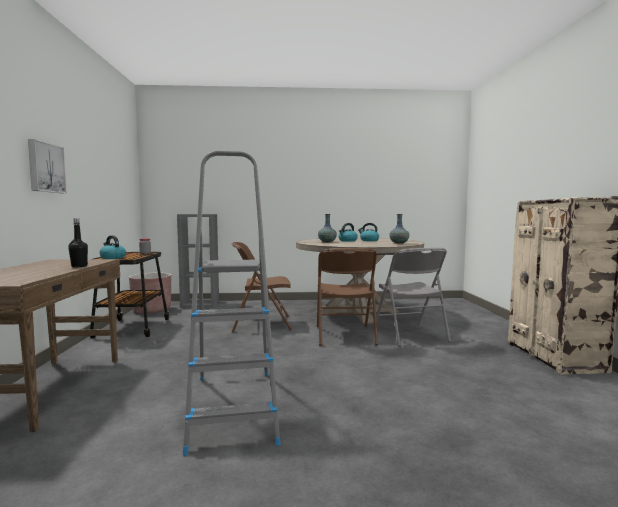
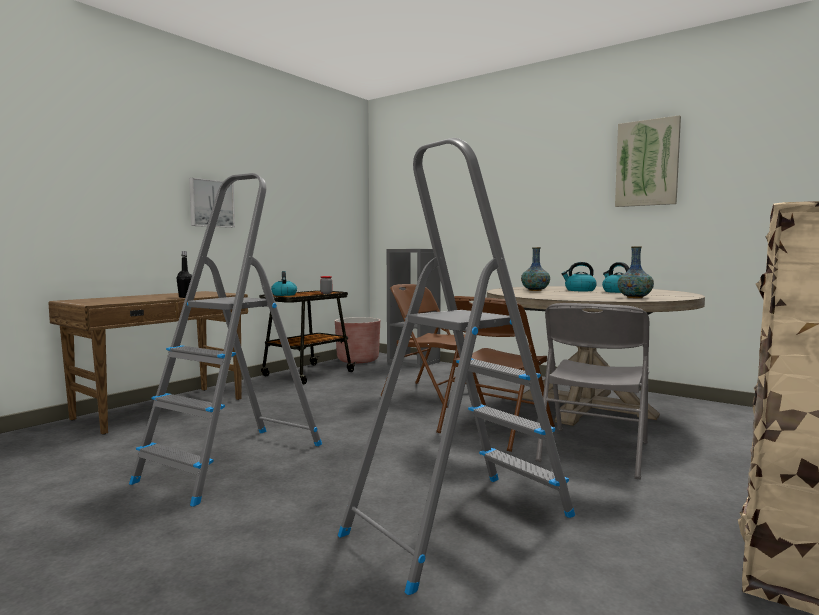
camera: 40 degrees right, 0 degrees up
none -> grey step ladder [338,138,575,595]
none -> picture [615,115,681,207]

